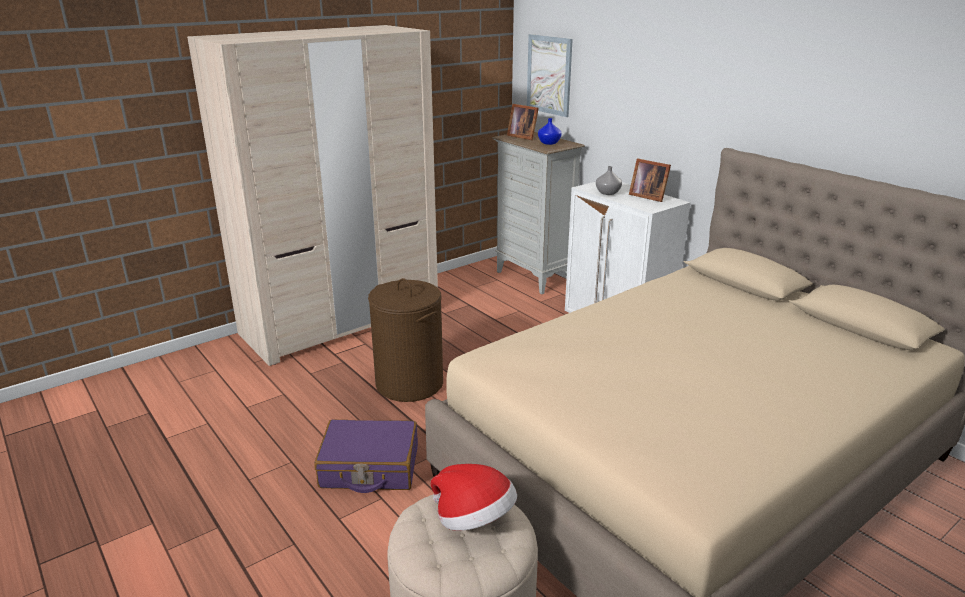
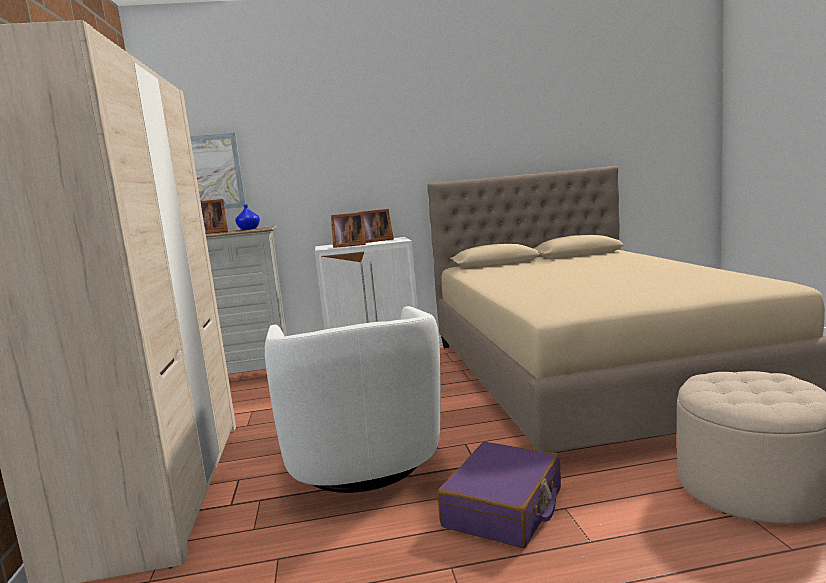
camera: 60 degrees left, 15 degrees down
brown laundry basket [368,278,443,402] -> white armchair [265,306,441,493]
hat [431,464,517,531] -> none
grey vase [596,166,622,195] -> picture frame [331,212,366,248]

